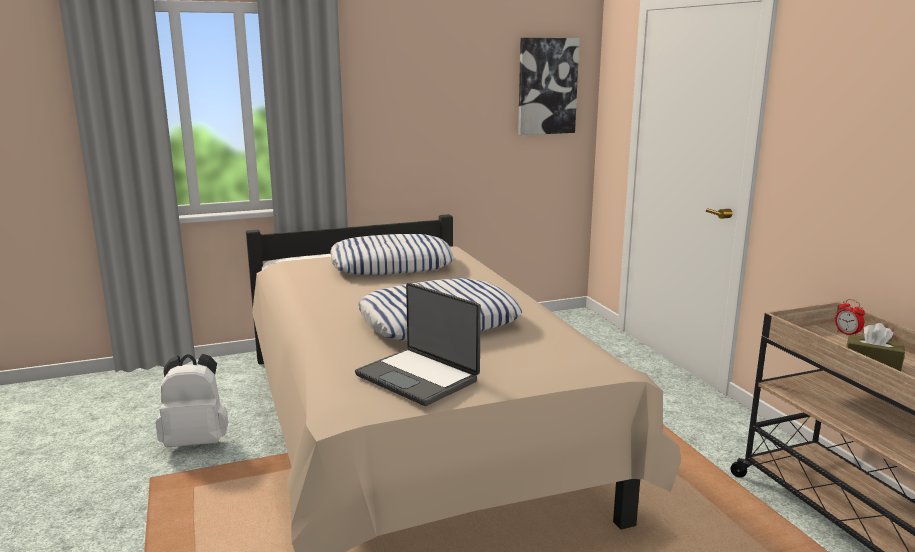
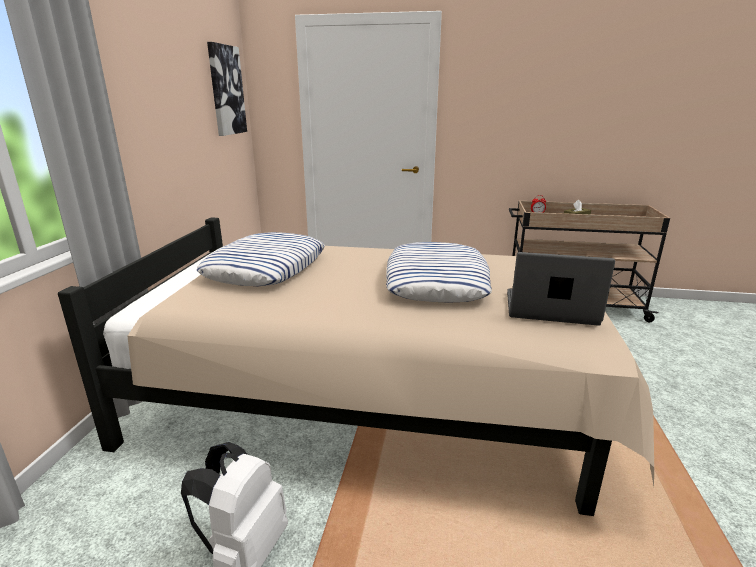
camera: 60 degrees left, 5 degrees up
laptop [355,283,481,406] -> laptop turned 150 degrees counterclockwise [507,252,615,326]

